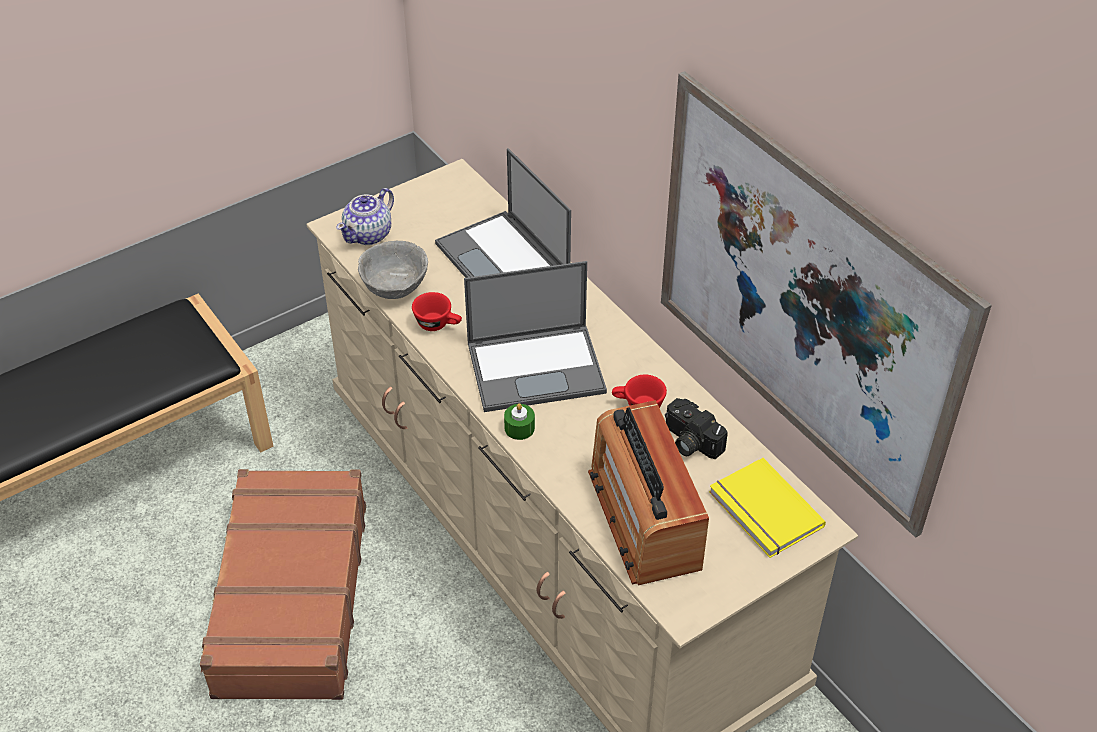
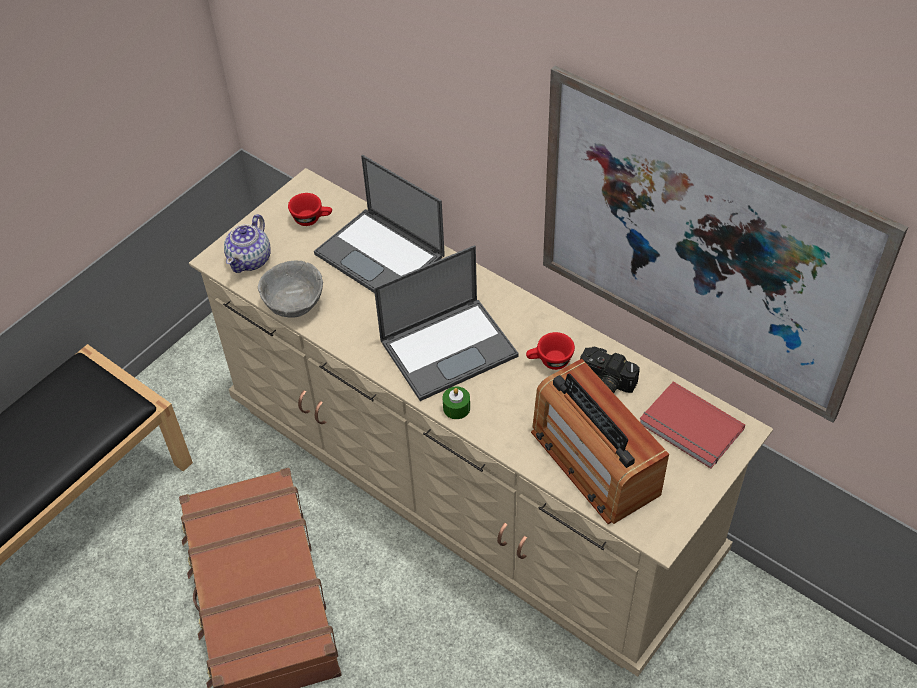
camera: 15 degrees left, 5 degrees up
red cup [412,292,462,331] -> red cup moved to [288,193,332,226]
yellow book [709,458,826,558] -> red book [640,381,745,468]

